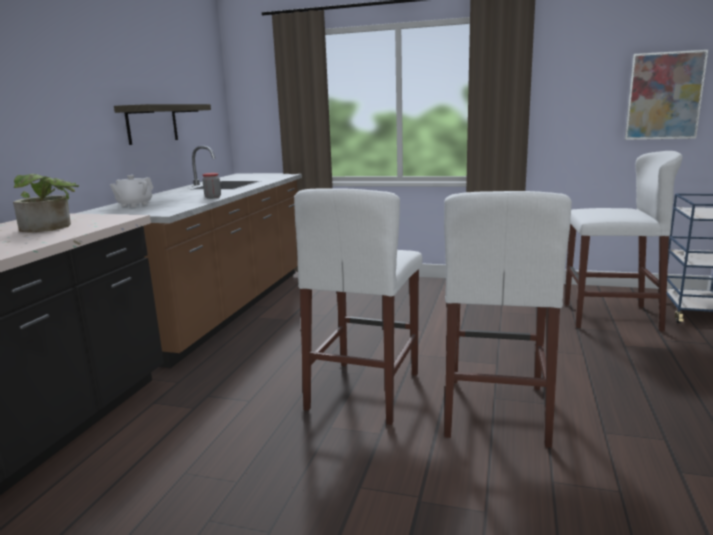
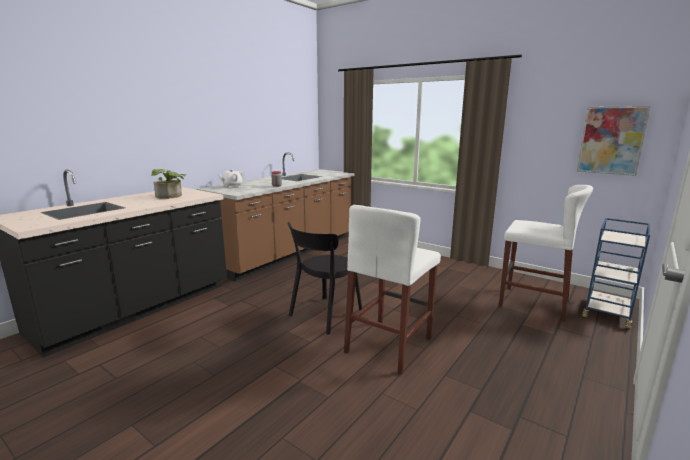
camera: 20 degrees right, 0 degrees up
shelf [114,104,211,145] -> none
white stool [294,188,423,425] -> black chair [287,222,362,335]

